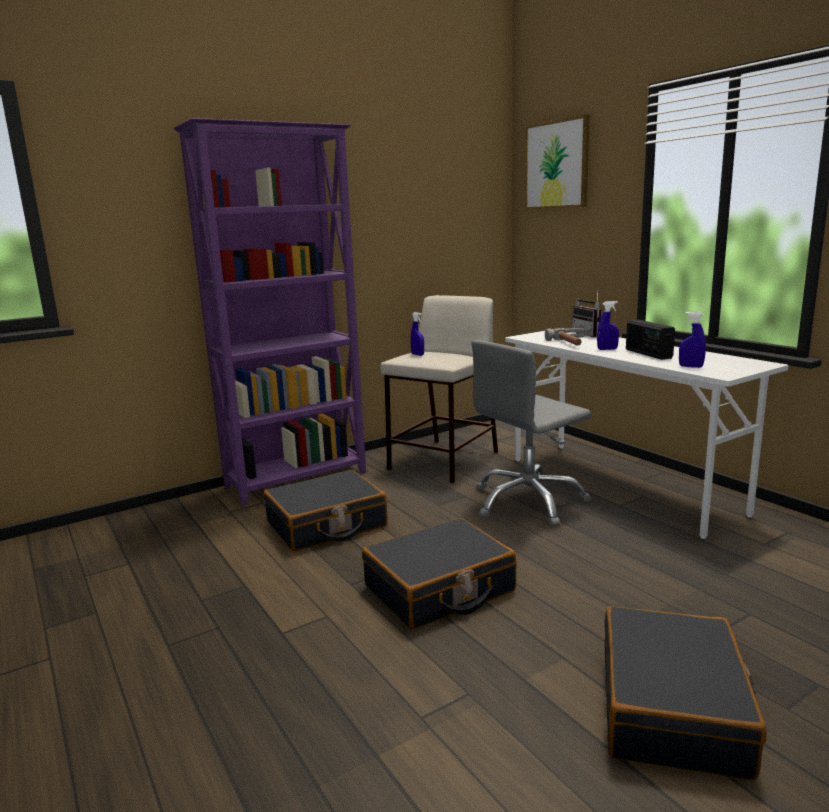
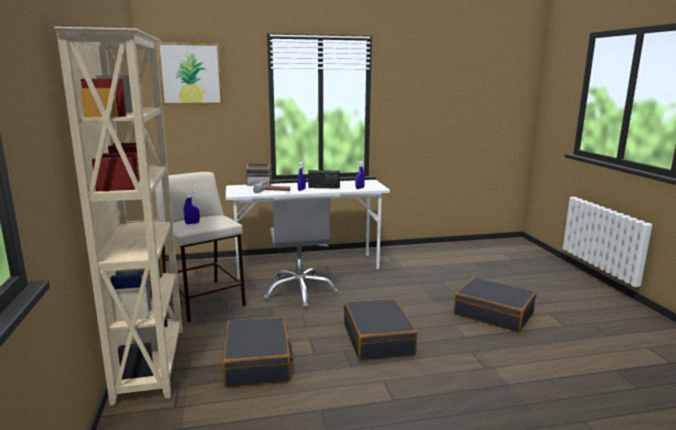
camera: 70 degrees left, 0 degrees up
purple bookcase [173,118,366,505] -> beige bookcase [54,27,182,406]

